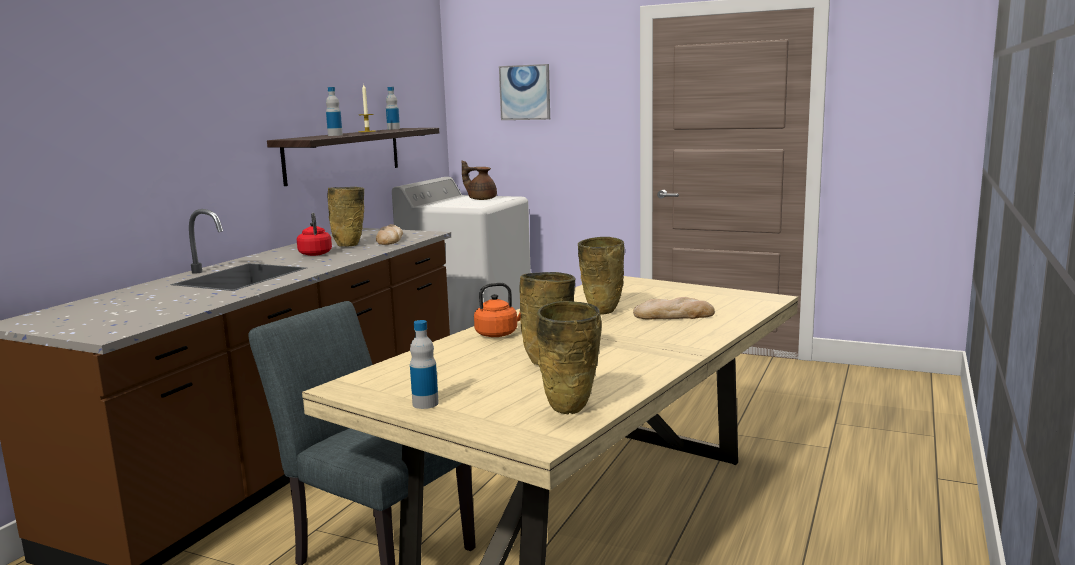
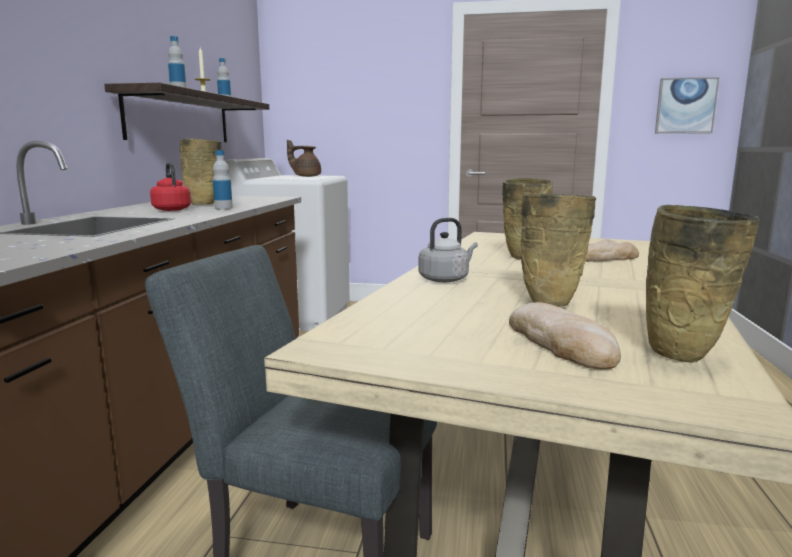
camera: 15 degrees left, 0 degrees up
bread [376,224,403,245] -> bread moved to [509,302,621,369]
bottle [410,320,439,409] -> bottle moved to [213,150,233,209]
orange kettle [474,283,521,337] -> grey kettle [418,218,478,283]
picture [499,64,550,120] -> picture moved to [655,77,720,134]

